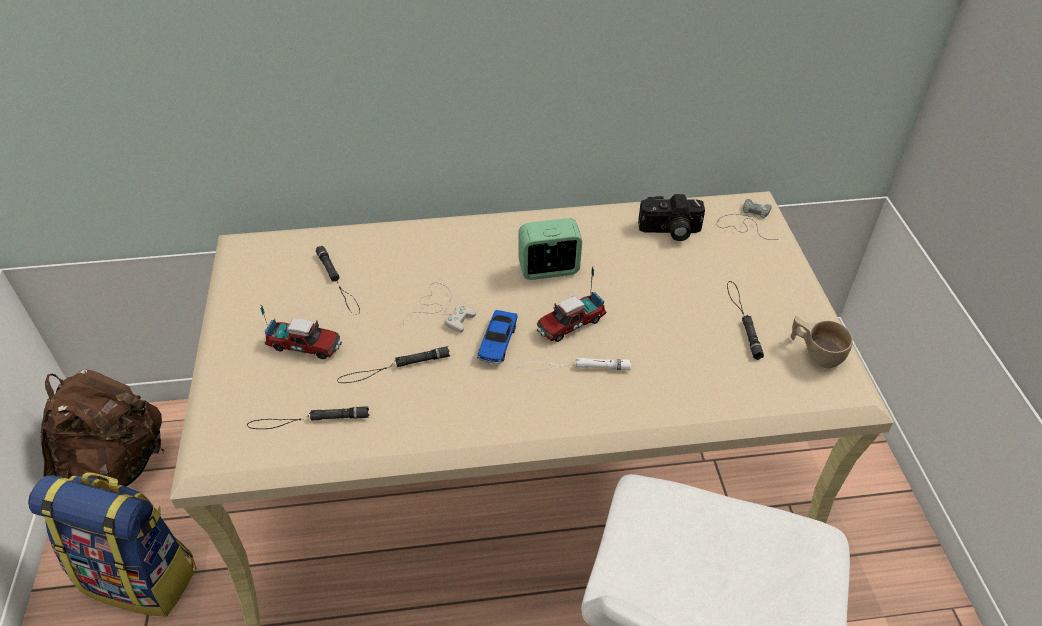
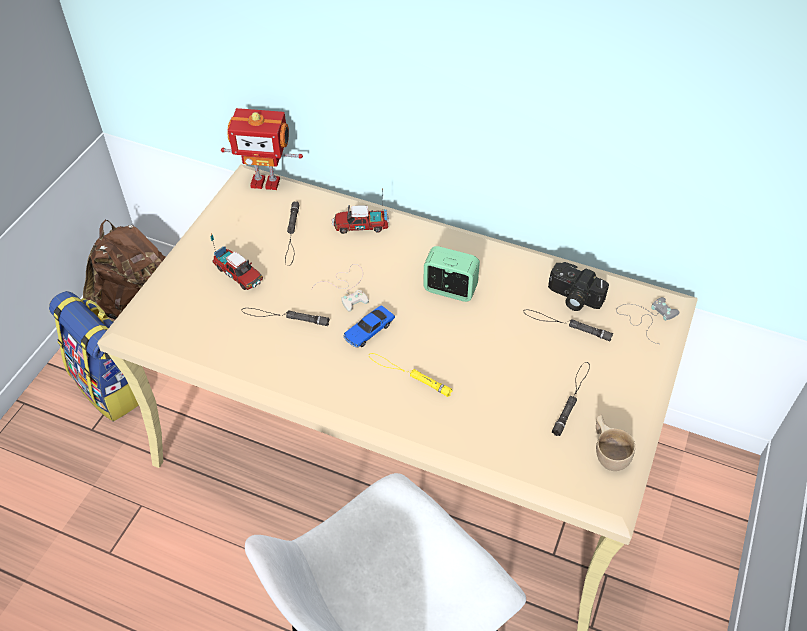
camera: 30 degrees right, 5 degrees up
black flashlight [247,406,369,429] -> black flashlight moved to [523,309,613,341]
white flashlight [516,358,631,371] -> yellow flashlight [369,353,453,397]
toy truck [537,266,607,342] -> toy truck moved to [332,188,389,234]
none -> toy robot [221,108,303,190]

